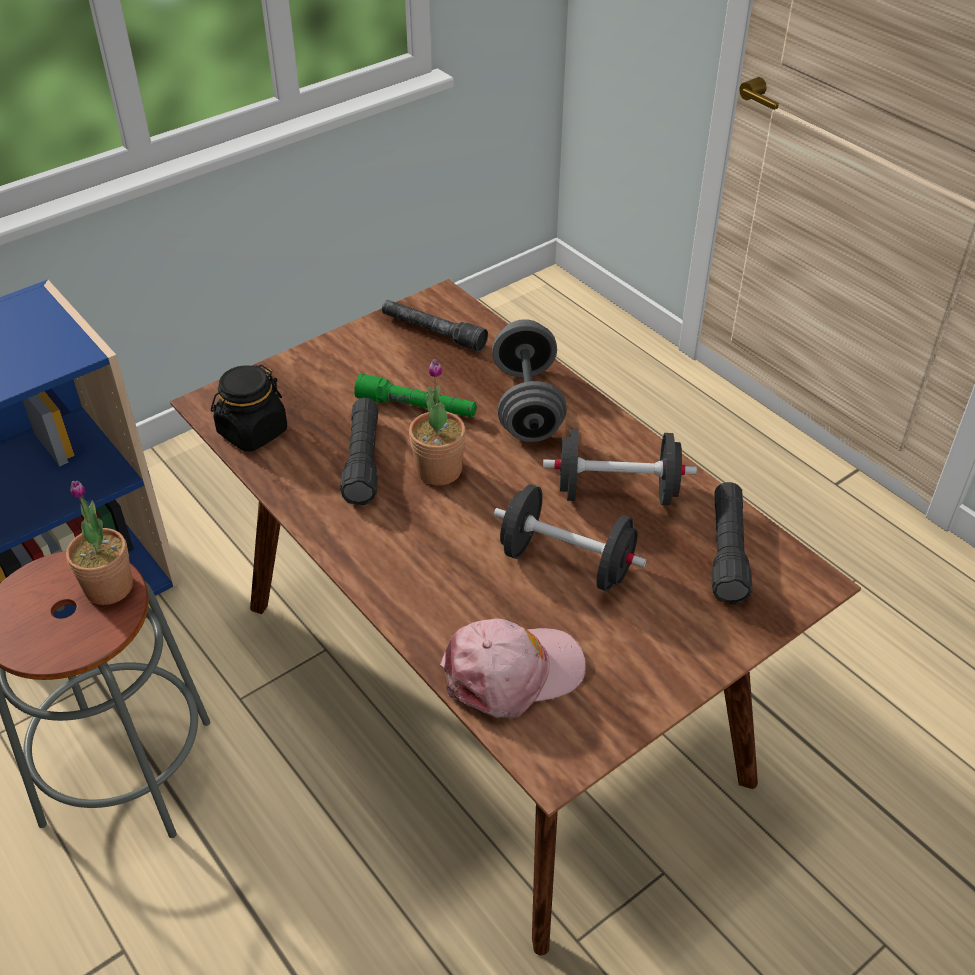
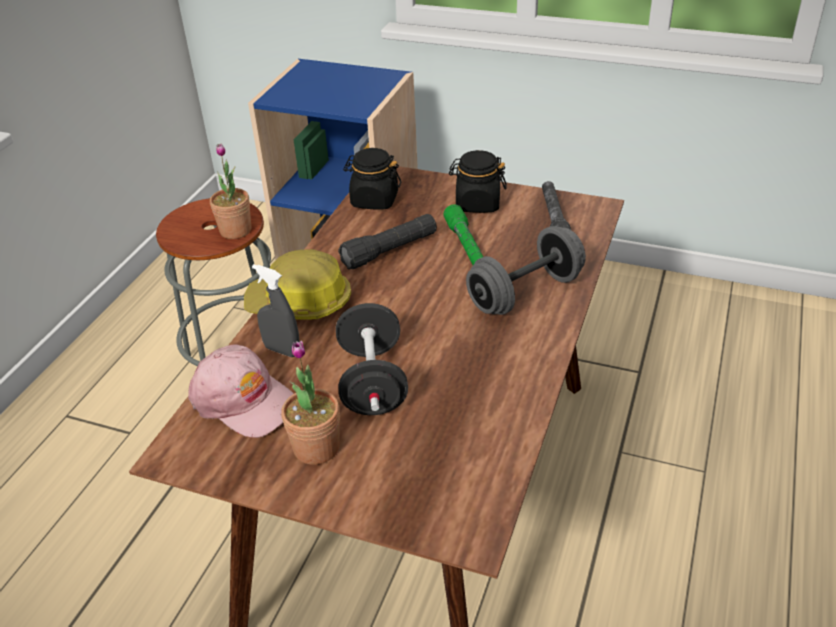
camera: 60 degrees right, 5 degrees down
potted plant [409,359,466,485] -> potted plant moved to [281,341,340,465]
black dumbbell [543,429,697,505] -> none
black flashlight [712,482,752,605] -> none
none -> hard hat [244,249,351,320]
none -> grey spray bottle [252,264,299,357]
none -> black jar [449,150,507,213]

